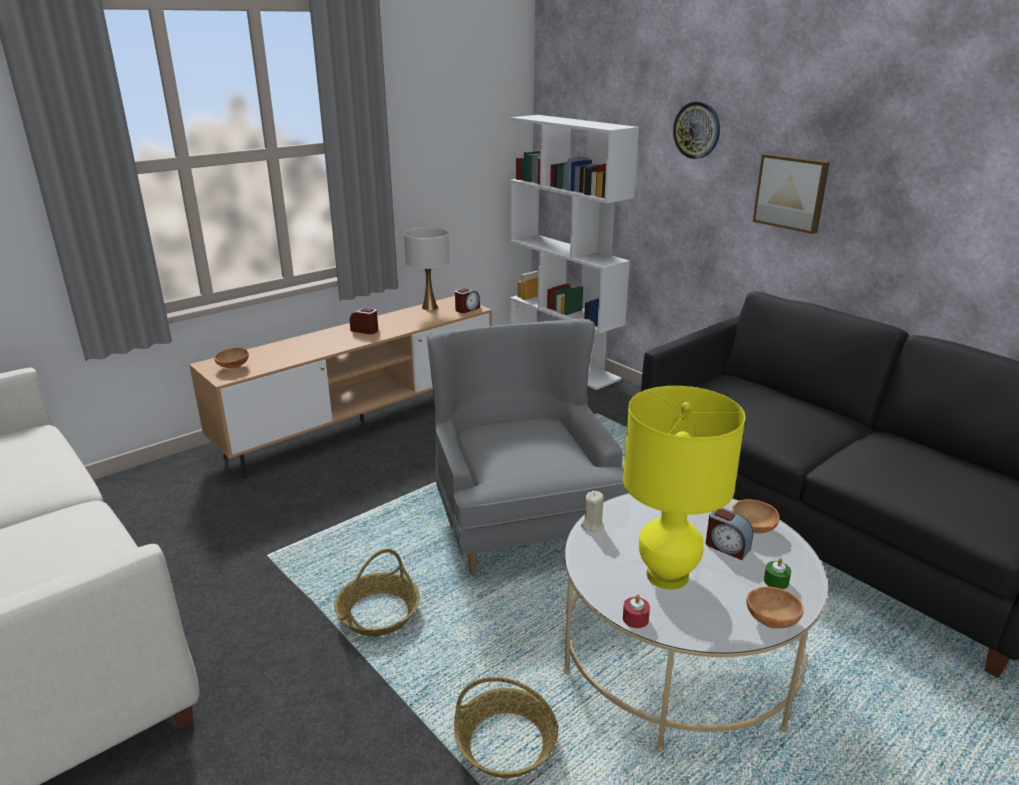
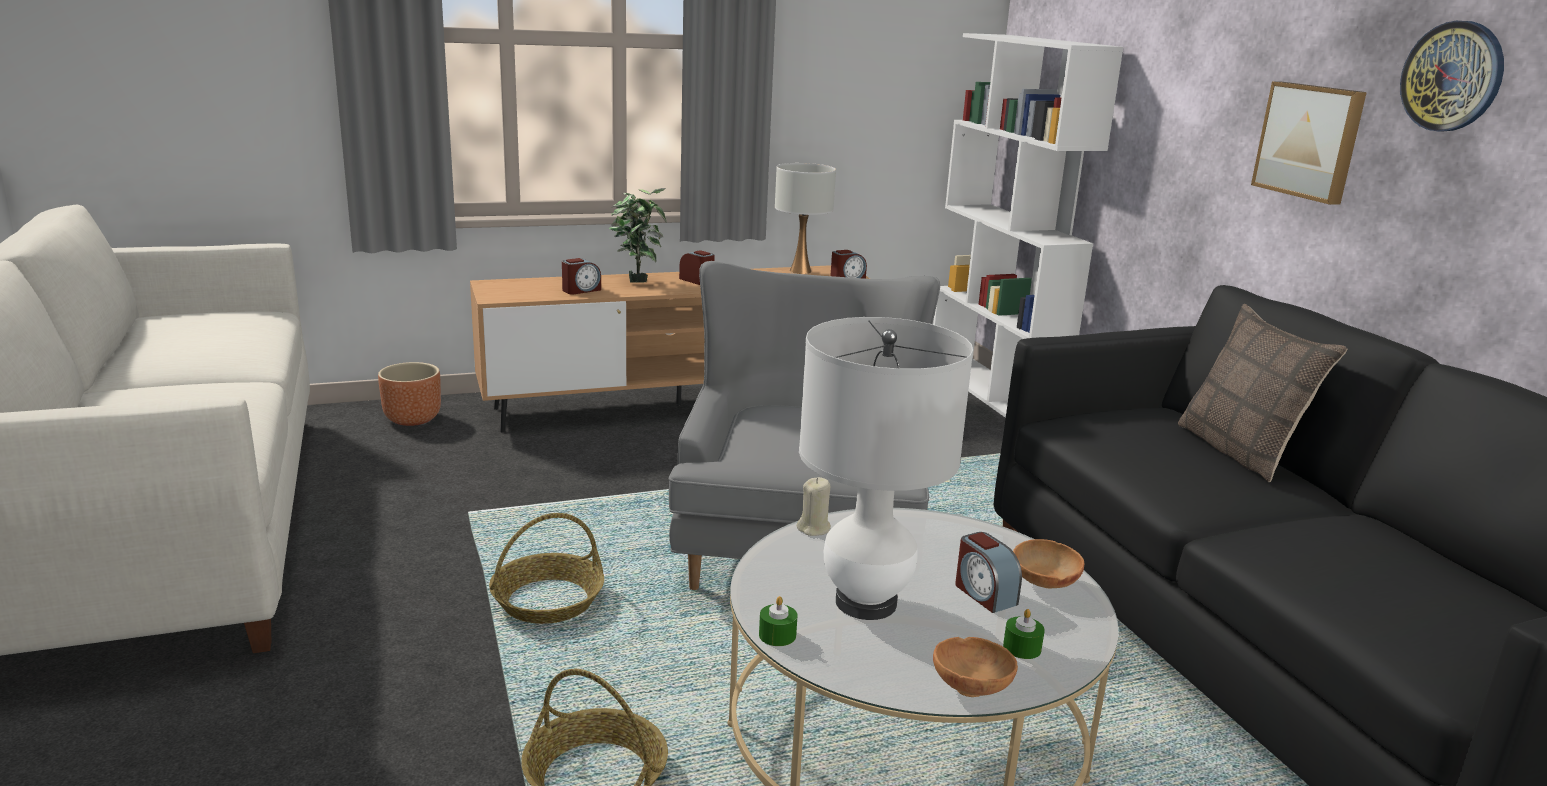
camera: 20 degrees right, 5 degrees down
brown bowl [214,348,249,369] -> none
yellow table lamp [623,386,746,590] -> white table lamp [799,317,973,620]
red candle [623,594,650,628] -> green candle [759,596,797,646]
wall clock [673,101,720,159] -> wall clock moved to [1400,21,1504,131]
none -> brown planter [378,362,441,426]
none -> alarm clock [562,258,601,295]
none -> potted plant [609,188,666,283]
none -> pillow [1178,304,1347,482]

